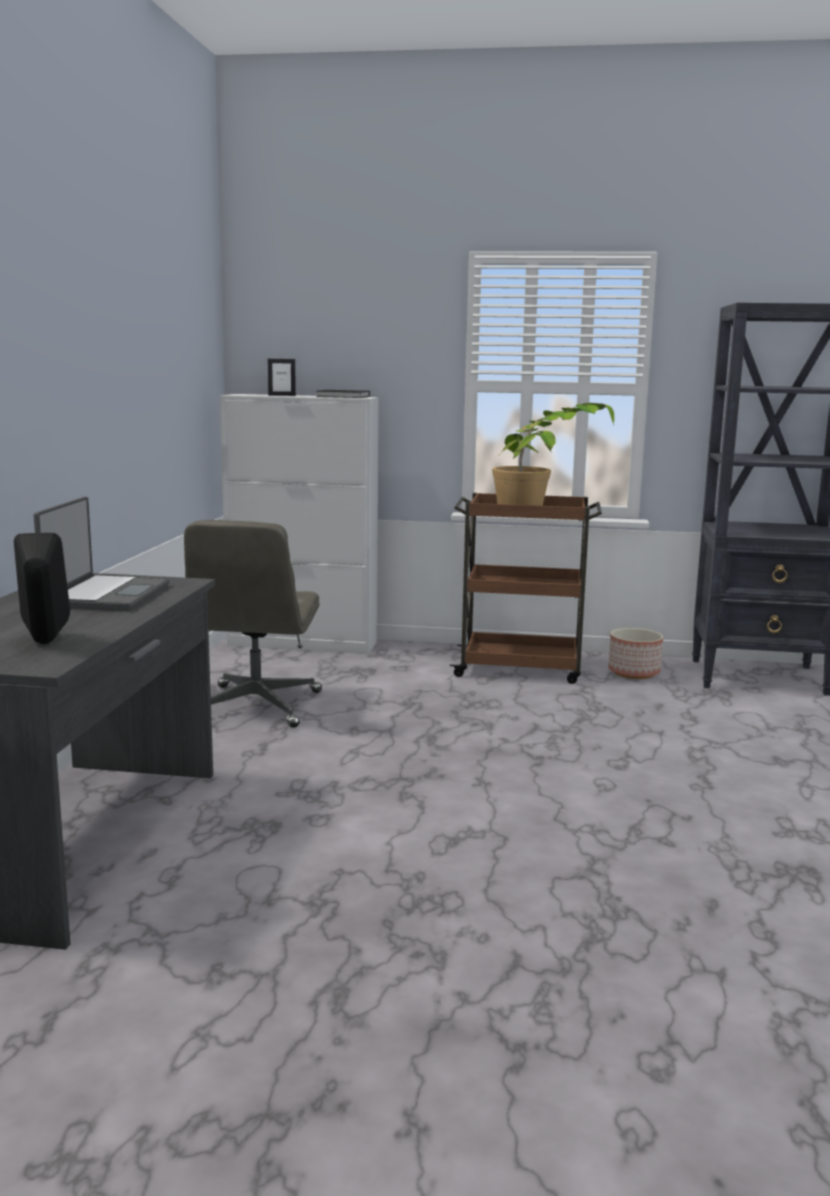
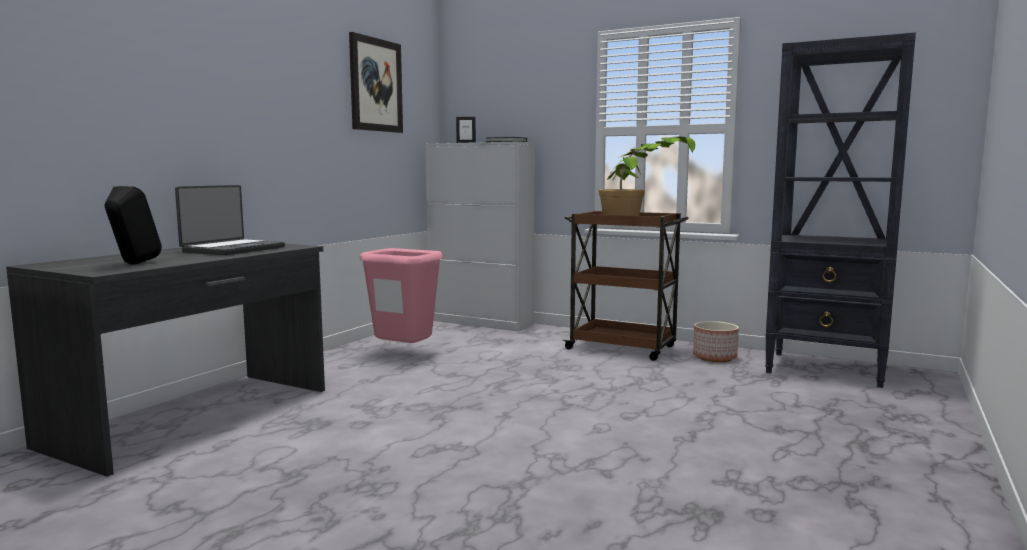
camera: 20 degrees right, 5 degrees down
grey office chair [184,520,322,728] -> pink trash can [360,248,443,343]
none -> picture [349,32,403,133]

